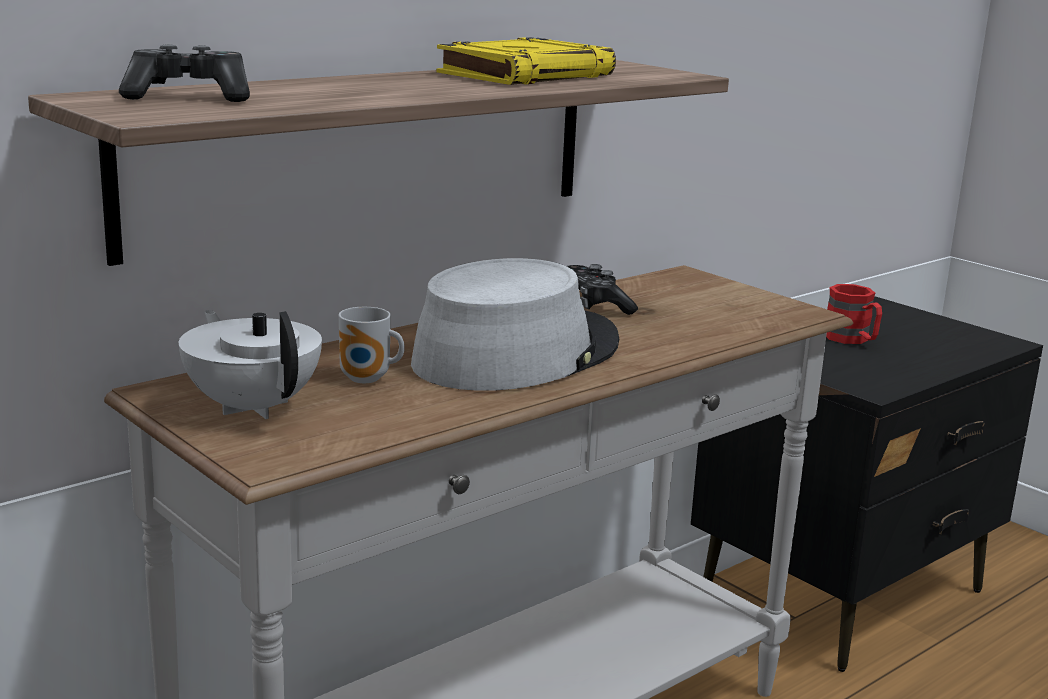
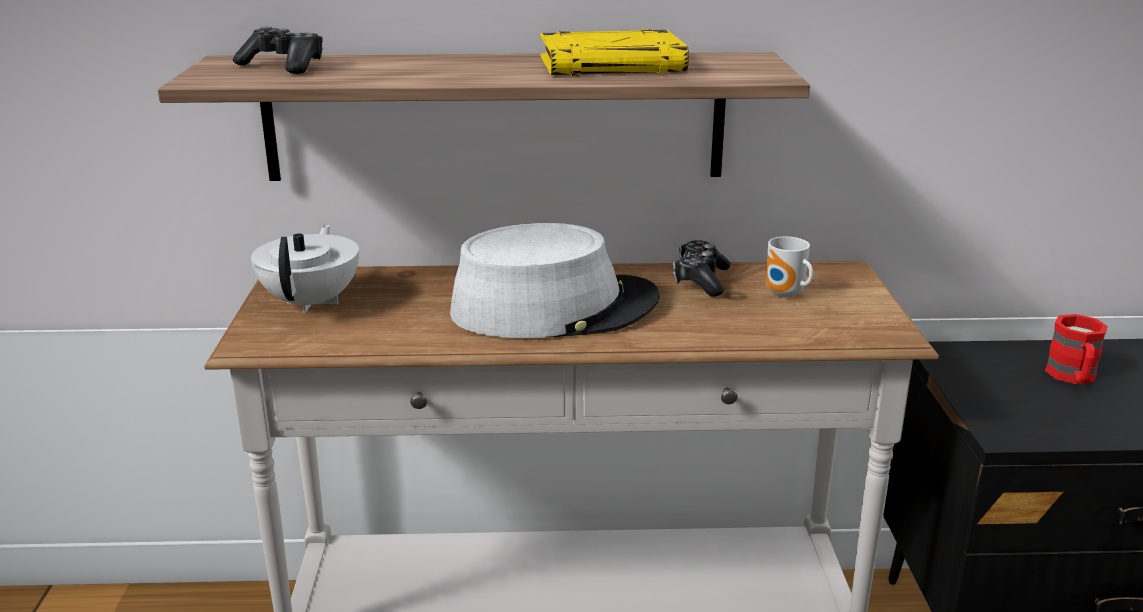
camera: 40 degrees right, 5 degrees up
mug [339,307,405,383] -> mug moved to [766,237,813,298]

